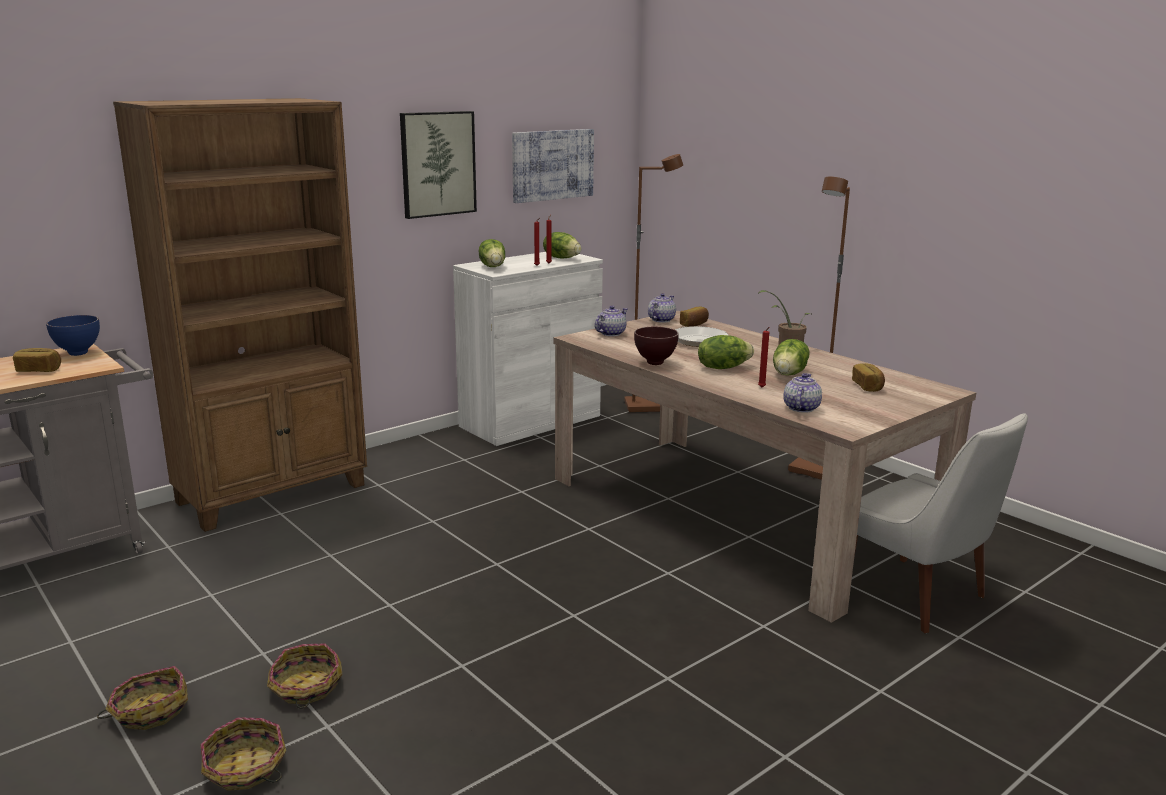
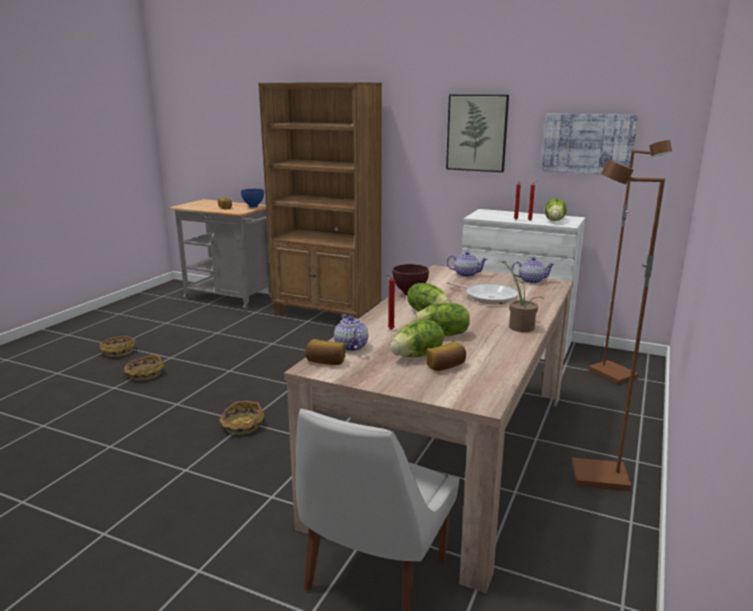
camera: 65 degrees right, 0 degrees up
basket [200,717,286,791] -> basket moved to [219,401,264,436]
lettuce [478,239,505,267] -> lettuce moved to [390,319,444,357]
bread [680,306,709,327] -> bread moved to [305,339,345,365]
teapot [783,373,822,413] -> teapot turned 105 degrees counterclockwise [334,315,368,352]

